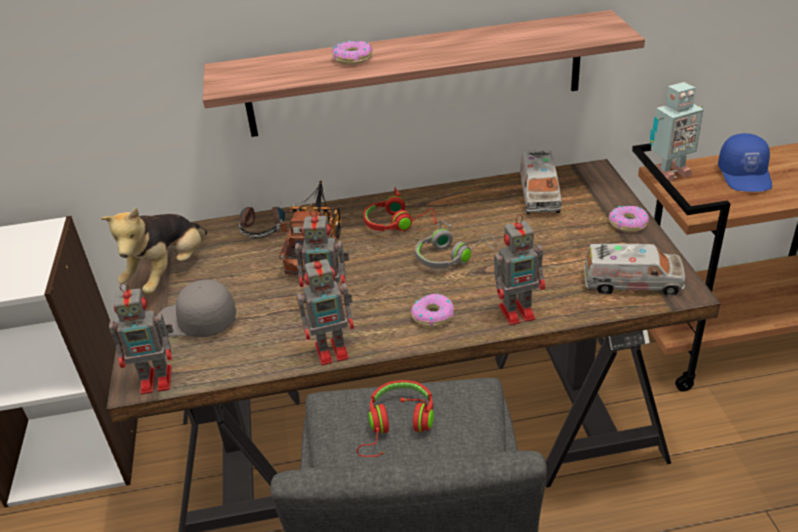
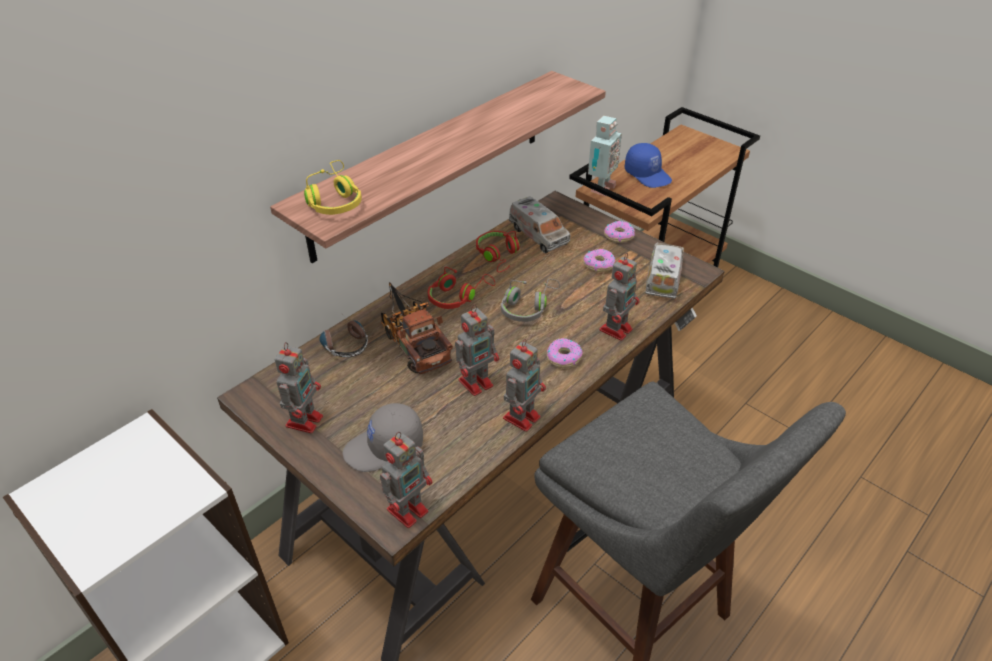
camera: 40 degrees left, 5 degrees up
plush toy [100,207,207,294] -> toy robot [275,342,323,433]
donut [332,41,373,65] -> donut moved to [583,249,616,272]
red headphones [357,380,434,457] -> red headphones moved to [476,231,520,272]
toy truck [584,244,685,296] -> toy truck turned 45 degrees counterclockwise [645,243,684,299]
none -> yellow headphones [304,160,362,215]

